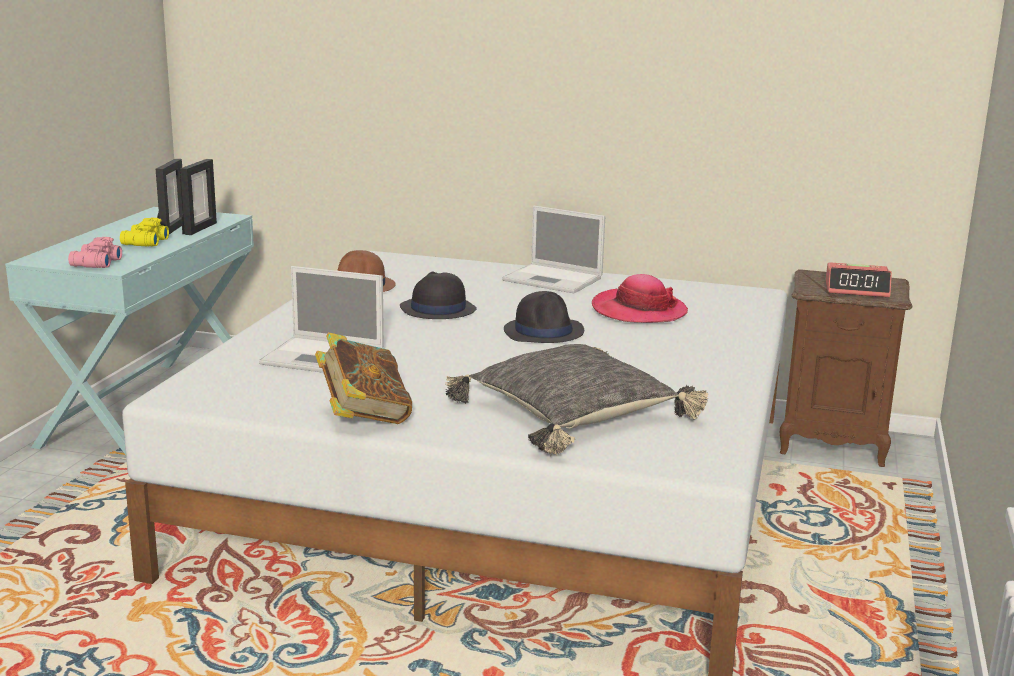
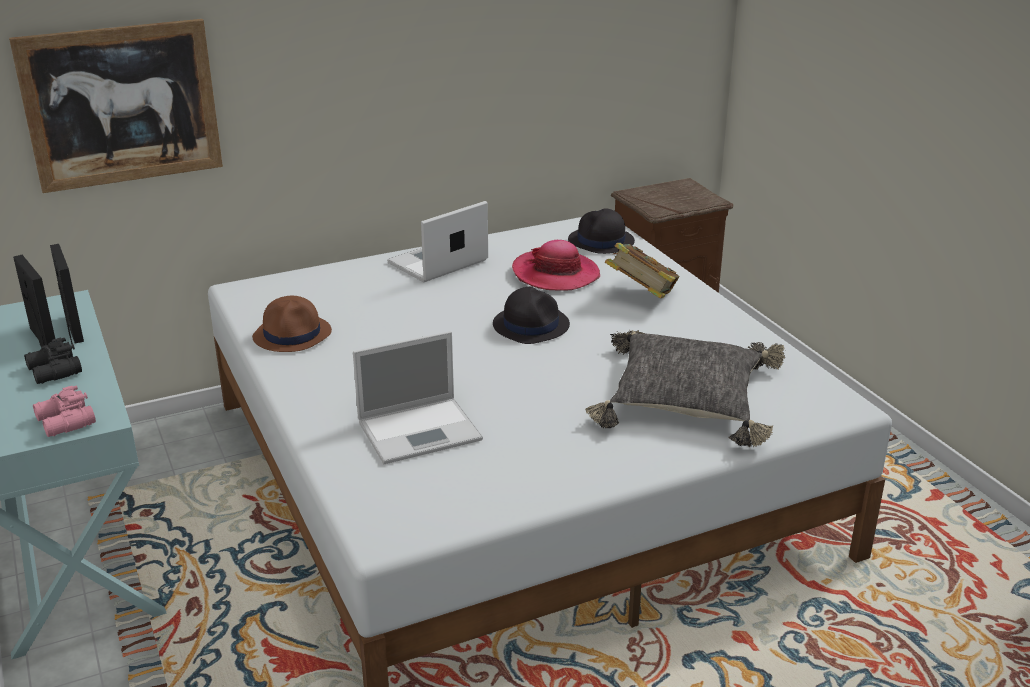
camera: 40 degrees left, 10 degrees up
yellow binoculars [120,218,169,247] -> black binoculars [24,338,82,384]
book [315,332,412,424] -> book moved to [605,243,680,299]
black hat [400,272,477,319] -> black hat moved to [568,208,635,254]
laptop [502,206,605,293] -> laptop turned 150 degrees clockwise [387,201,488,283]
alarm clock [826,262,892,297] -> none
none -> picture [9,19,223,193]

